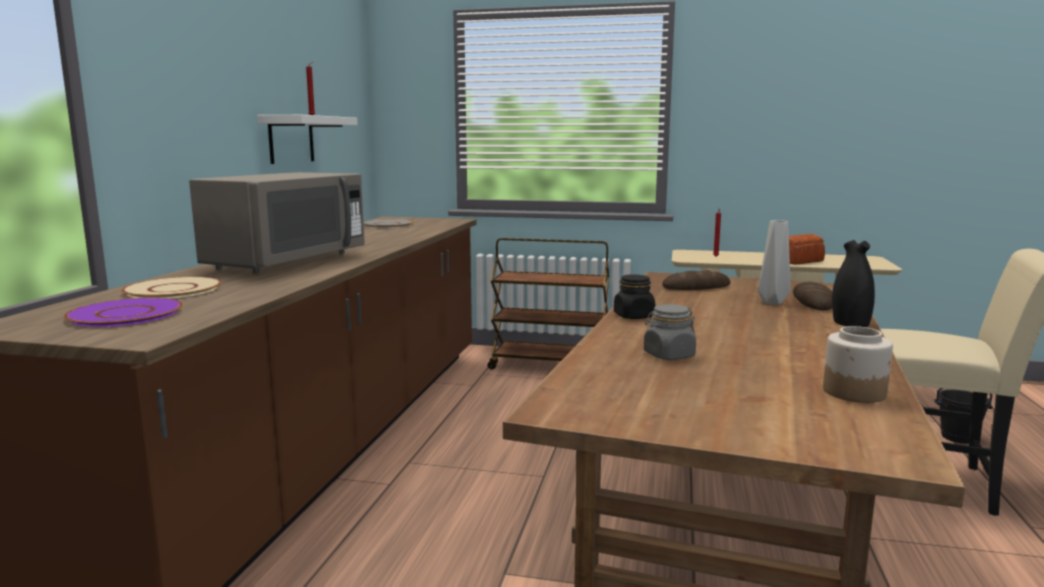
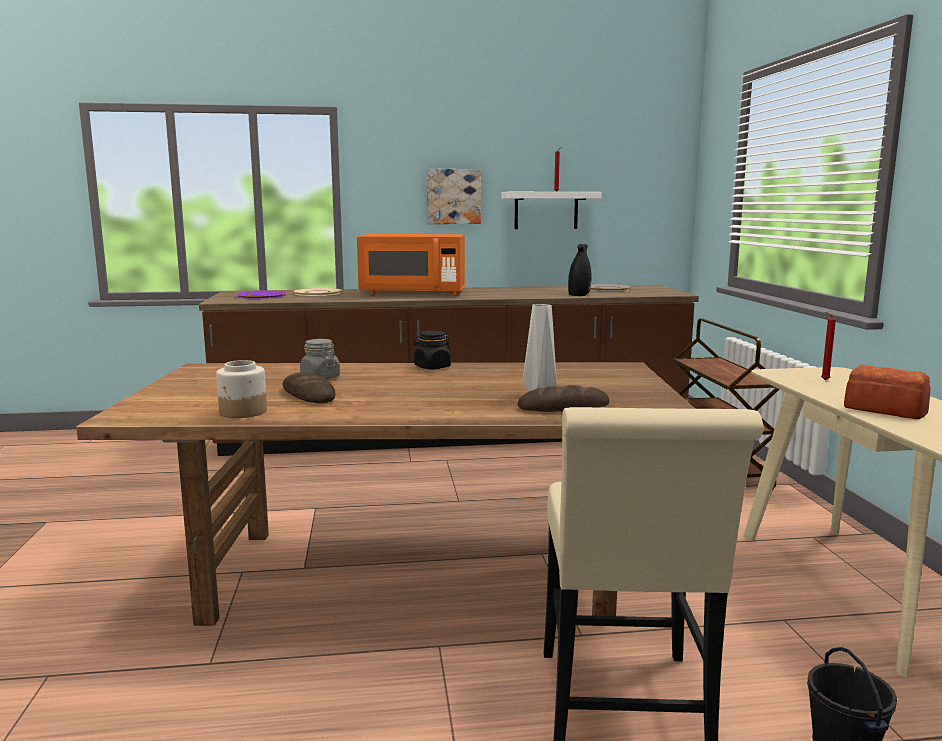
camera: 70 degrees right, 0 degrees up
grey microwave [189,172,365,274] -> orange microwave [357,234,465,295]
bread [662,271,731,290] -> bread moved to [283,372,336,403]
black vase [832,240,875,327] -> black vase moved to [568,244,592,296]
none -> picture [427,169,481,224]

